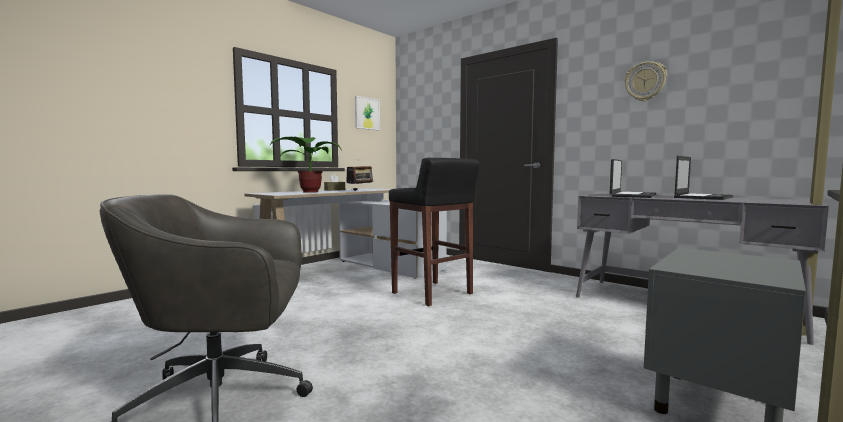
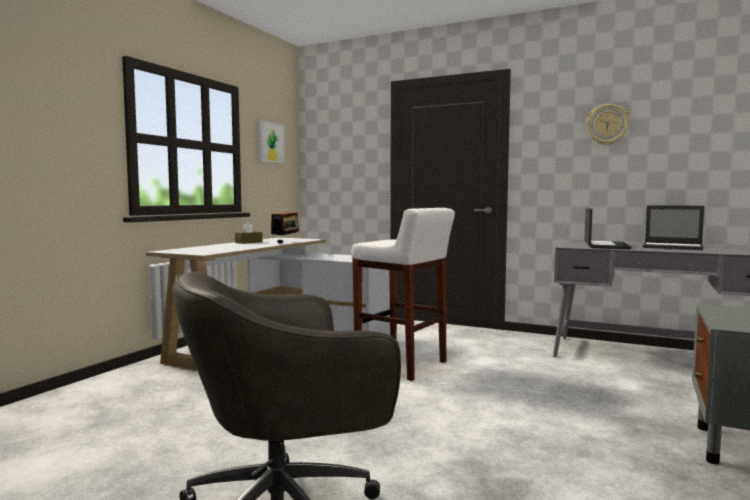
camera: 15 degrees left, 0 degrees up
potted plant [269,137,342,193] -> none
black stool [389,158,480,306] -> white stool [351,208,455,381]
laptop [674,156,733,200] -> laptop turned 90 degrees clockwise [643,205,704,250]

